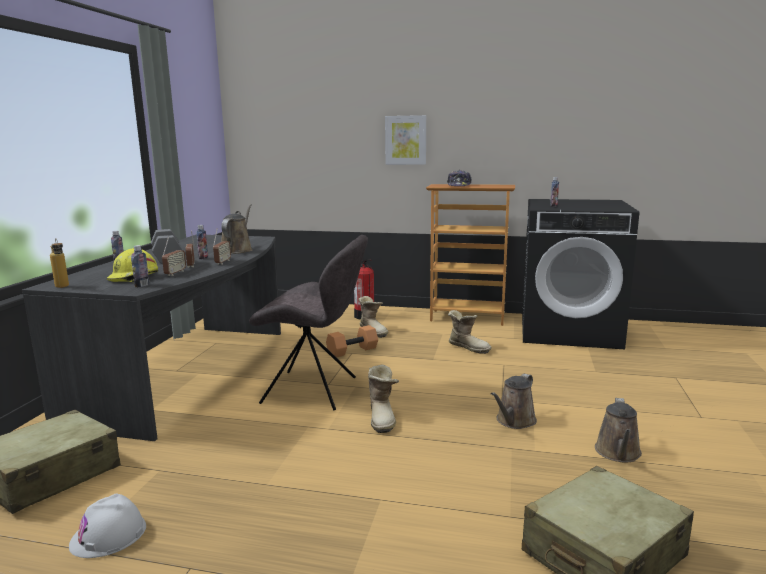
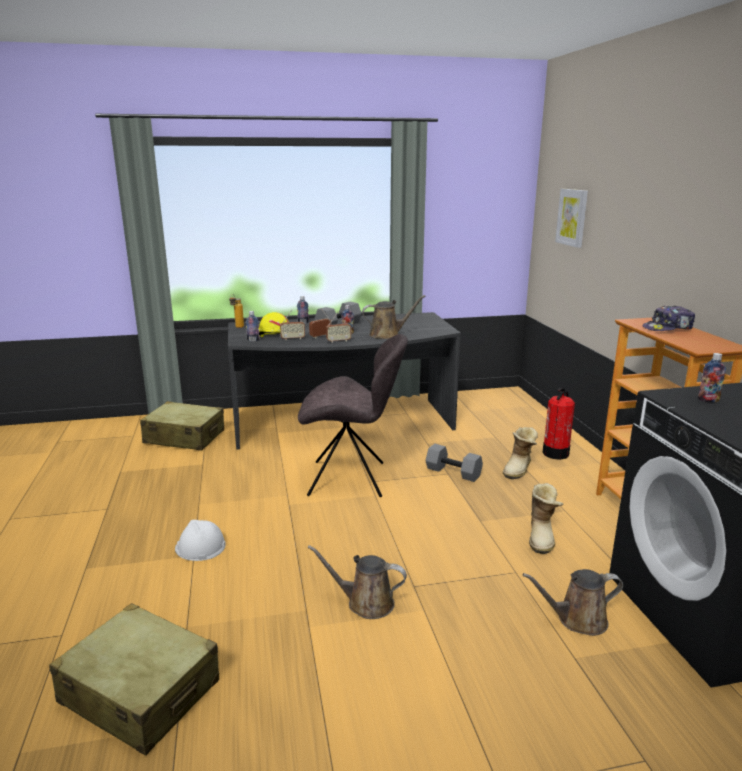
camera: 65 degrees right, 5 degrees up
white hard hat [69,493,146,558] -> white hard hat moved to [175,520,226,561]
grey chair [249,235,368,410] -> grey chair turned 75 degrees counterclockwise [298,334,408,497]
orange dumbbell [326,325,378,357] -> grey dumbbell [425,444,483,482]
boot [368,364,399,433] -> none
picture [385,115,426,165] -> picture moved to [555,189,588,248]
brown watering can [595,398,642,462] -> brown watering can moved to [523,569,623,636]

